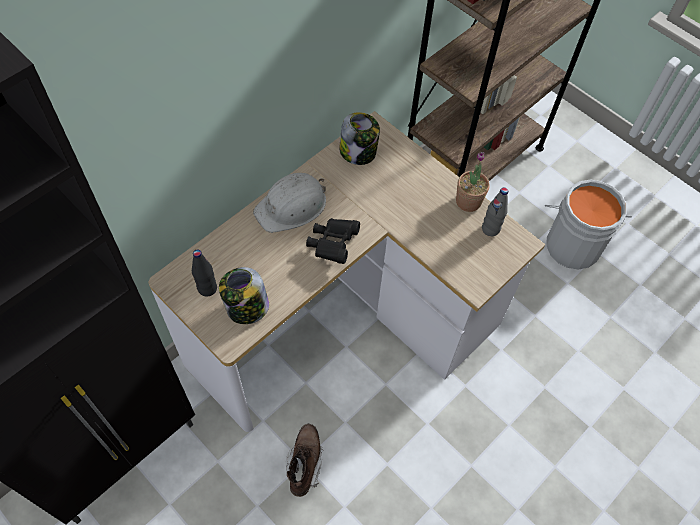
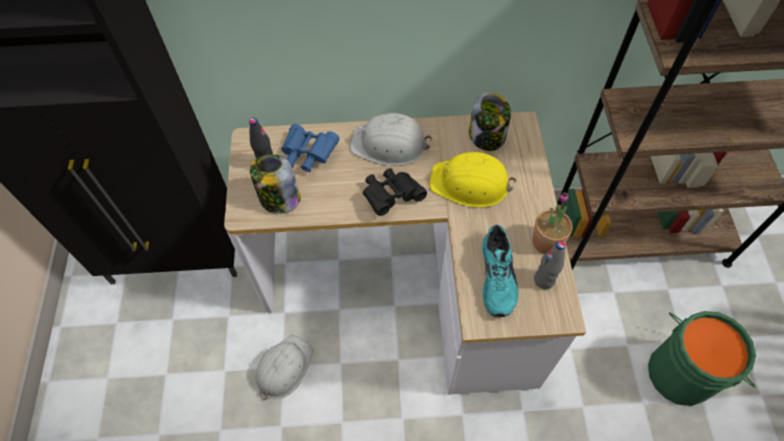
camera: 45 degrees right, 0 degrees up
brown boot [286,424,324,497] -> white hard hat [255,335,313,400]
grey bucket [545,180,632,269] -> green bucket [648,311,756,406]
none -> blue binoculars [281,124,340,172]
none -> yellow hard hat [429,152,516,208]
none -> turquoise shoe [482,225,518,317]

